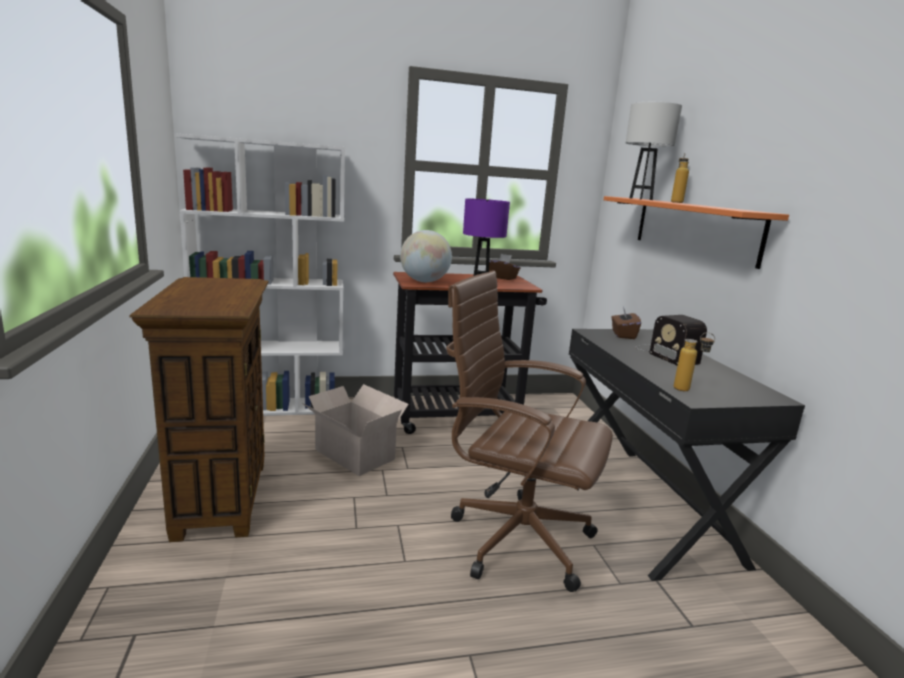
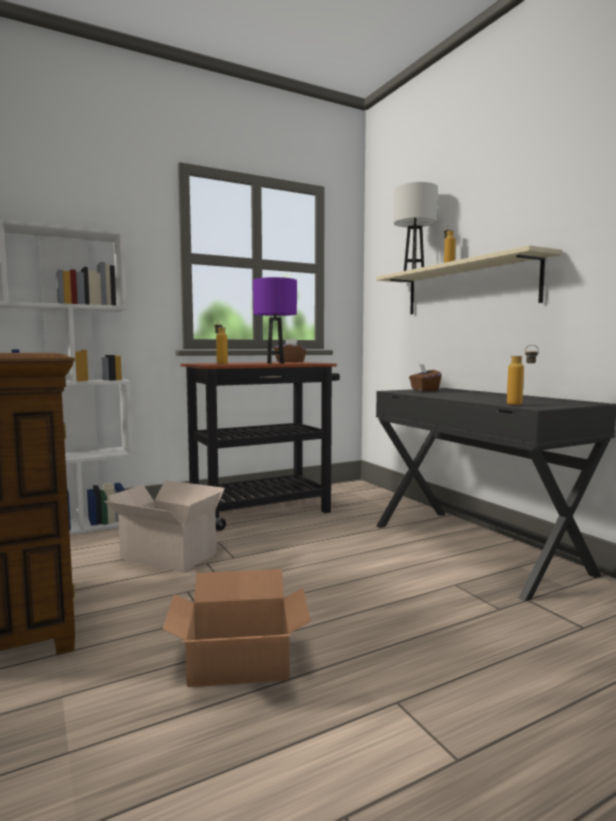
camera: 15 degrees left, 10 degrees down
globe [400,230,452,282] -> bottle [214,321,228,364]
brown office chair [446,271,613,592] -> none
orange shelf [604,196,789,269] -> beige shelf [376,245,562,314]
radio [635,315,707,366] -> none
none -> cardboard box [163,569,311,687]

